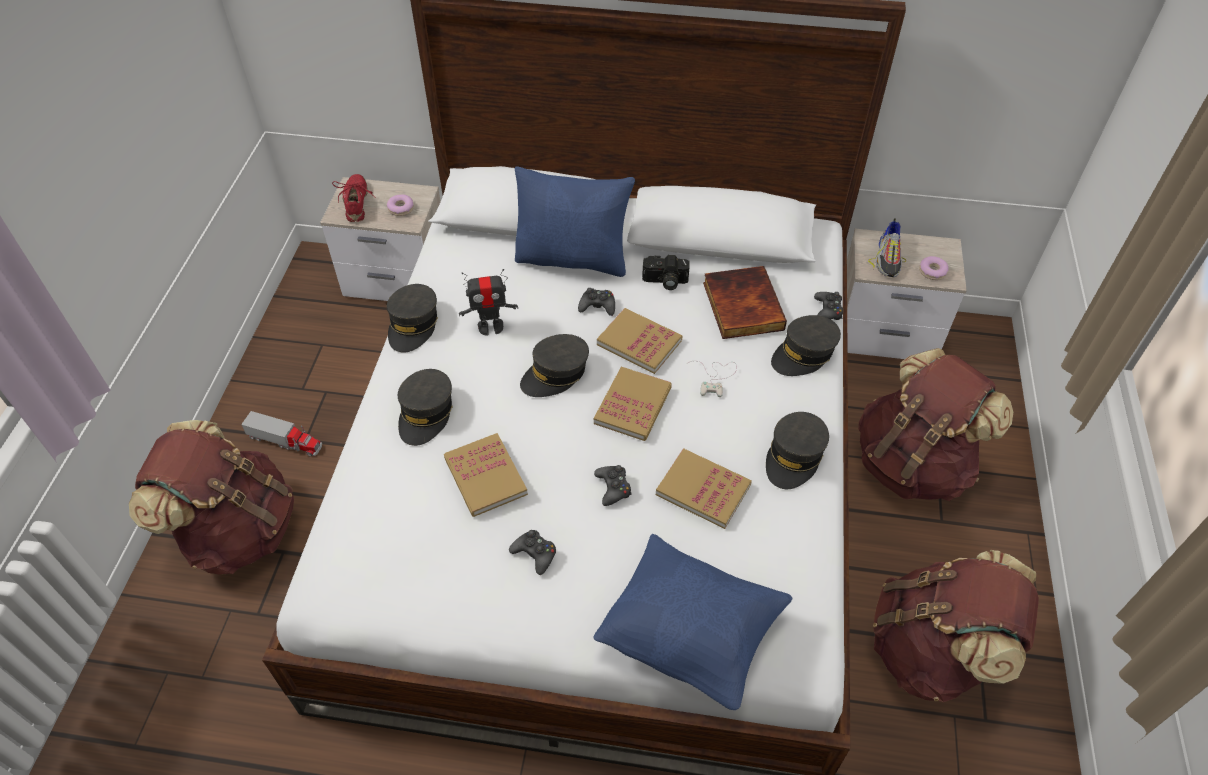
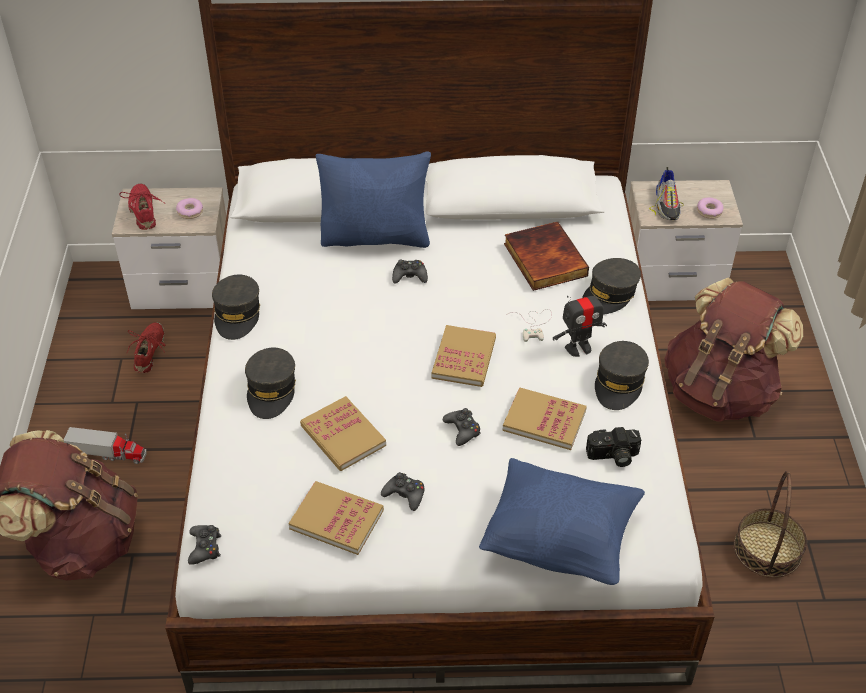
camera: 10 degrees left, 5 degrees down
toy robot [459,269,518,336] -> toy robot moved to [553,288,607,357]
grey cap [520,334,589,397] -> none
book [597,308,683,374] -> book moved to [288,481,384,555]
camera [642,255,690,290] -> camera moved to [586,427,641,467]
black game controller [814,292,843,320] -> black game controller moved to [188,525,221,565]
brown backpack [873,550,1039,702] -> basket [734,471,807,578]
none -> red shoe [127,322,166,373]

